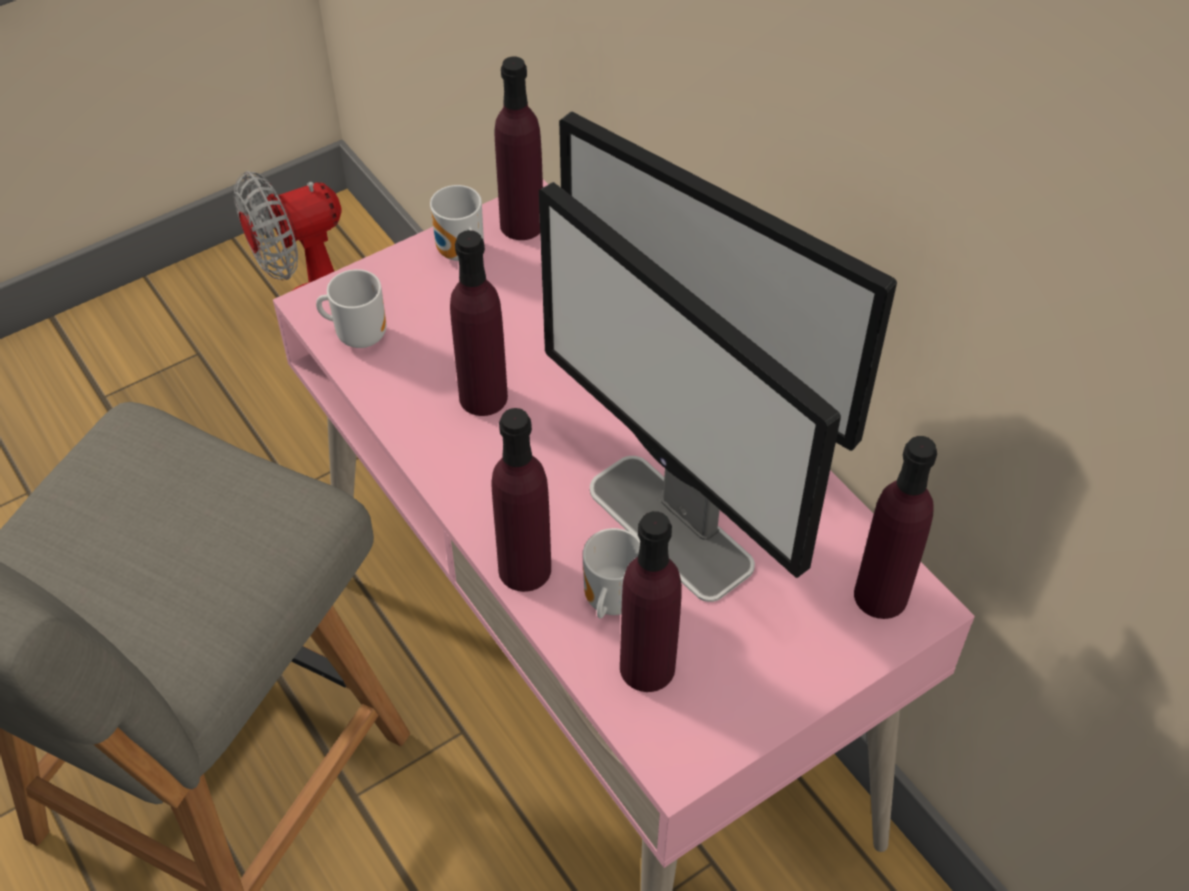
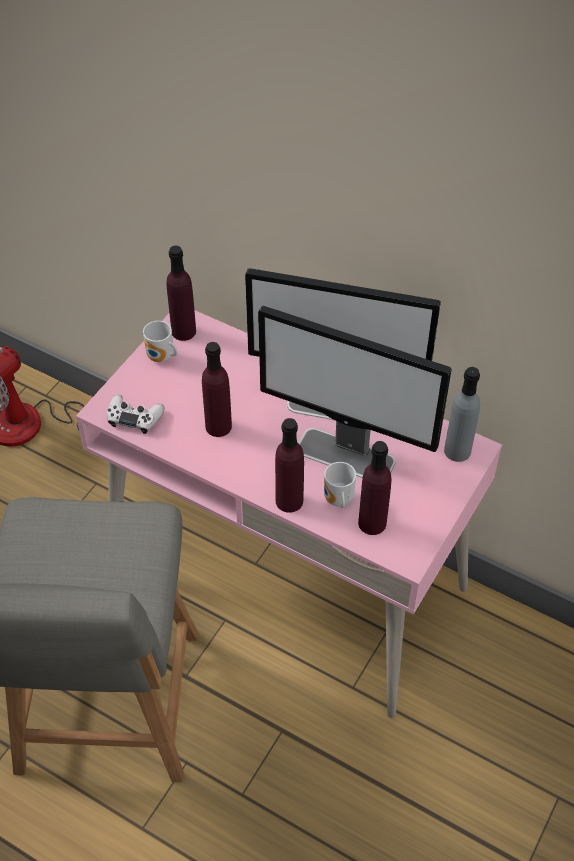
camera: 25 degrees left, 0 degrees up
mug [316,269,386,348] -> white game controller [107,394,165,434]
purple bottle [854,436,937,619] -> grey bottle [444,367,480,462]

